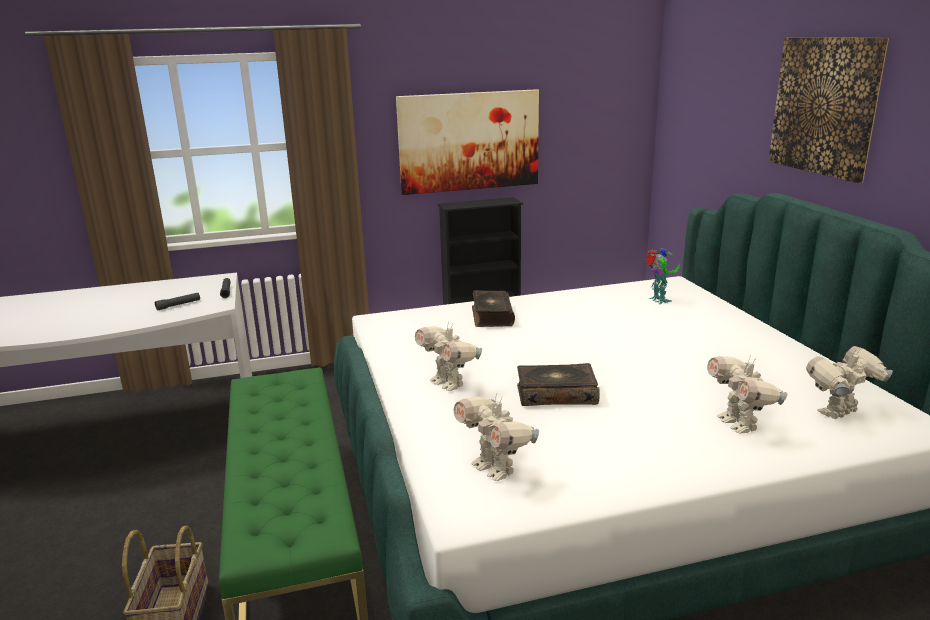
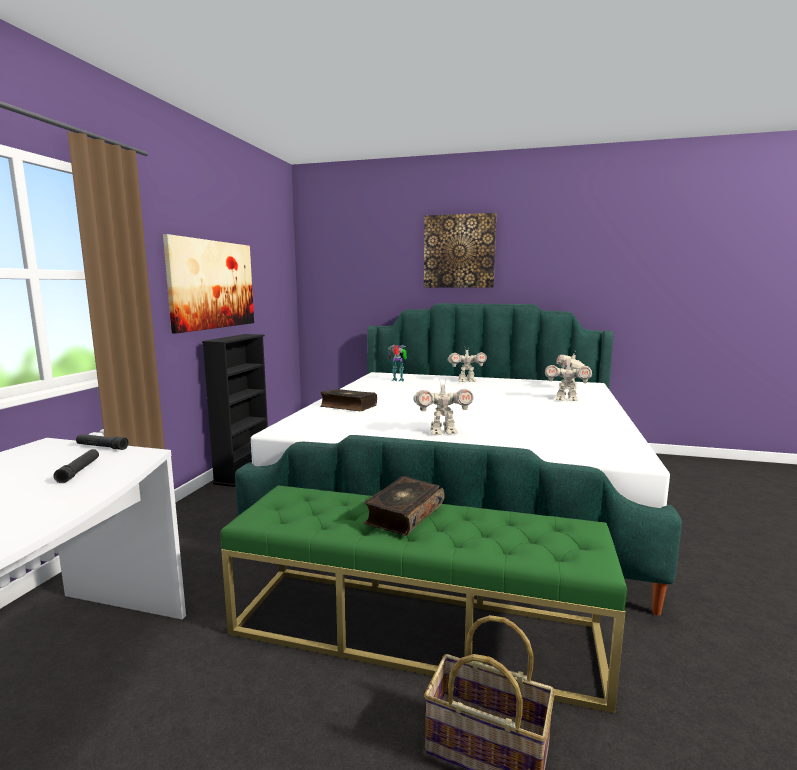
camera: 60 degrees left, 10 degrees down
toy robot [454,393,539,481] -> toy robot moved to [447,346,487,382]
book [517,363,600,406] -> book moved to [364,476,445,536]

